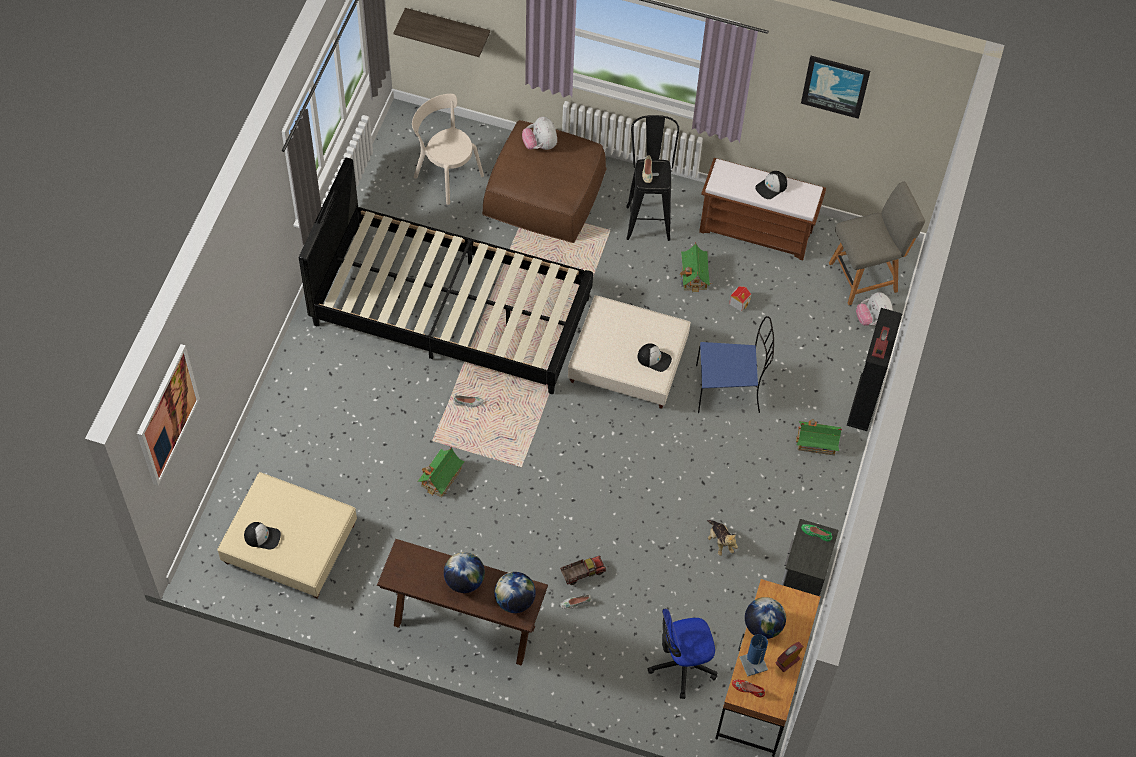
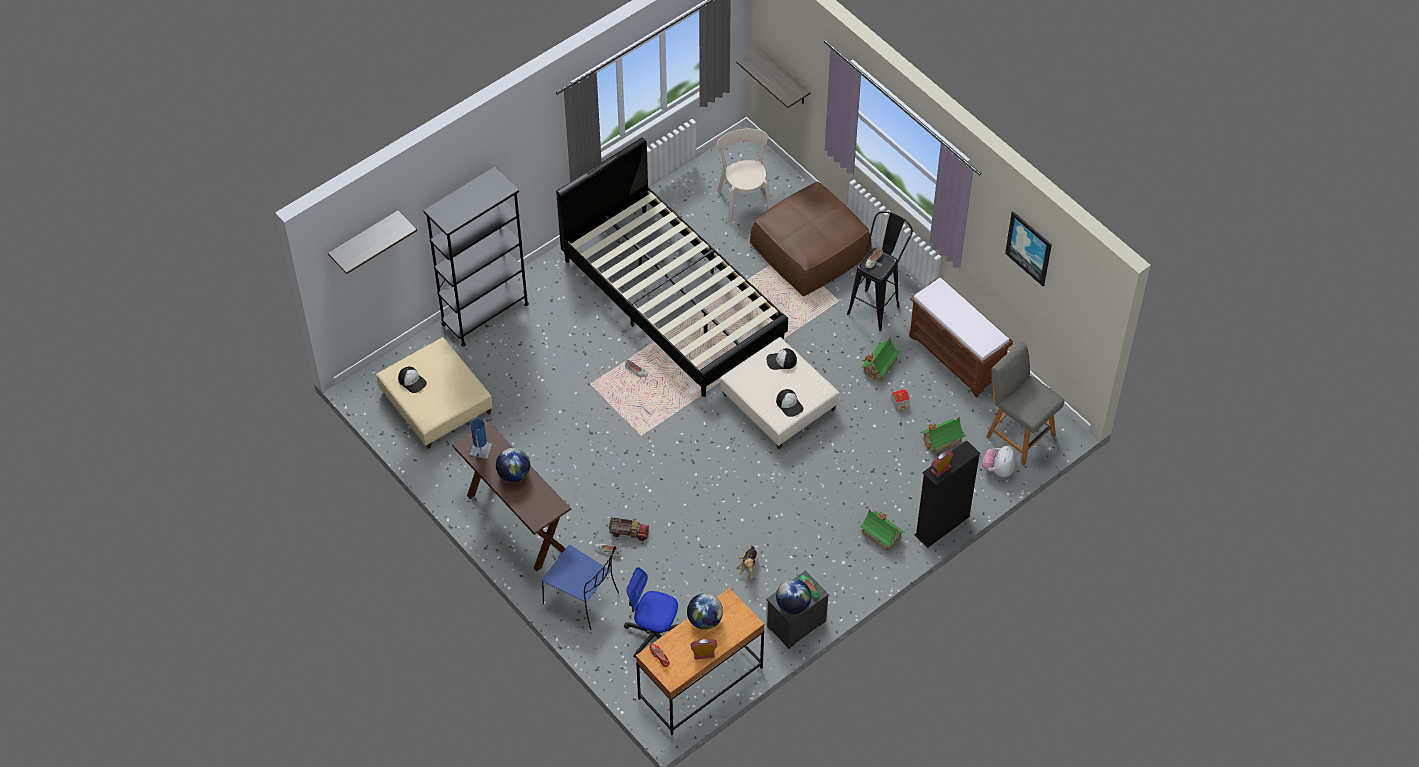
camera: 35 degrees right, 5 degrees down
picture [137,344,200,486] -> shelf [328,210,417,274]
toy house [417,447,465,498] -> toy house moved to [921,417,965,454]
globe [494,572,536,613] -> globe moved to [776,579,811,614]
plush toy [522,116,557,150] -> none
blue chair [696,316,774,413] -> blue chair moved to [541,544,619,630]
blue table lamp [739,634,768,677] -> blue table lamp moved to [470,419,492,459]
cap [755,171,787,199] -> cap moved to [767,348,797,370]
grey chair [829,181,925,305] -> grey chair turned 150 degrees counterclockwise [986,341,1064,465]
none -> black bookcase [423,167,529,346]

